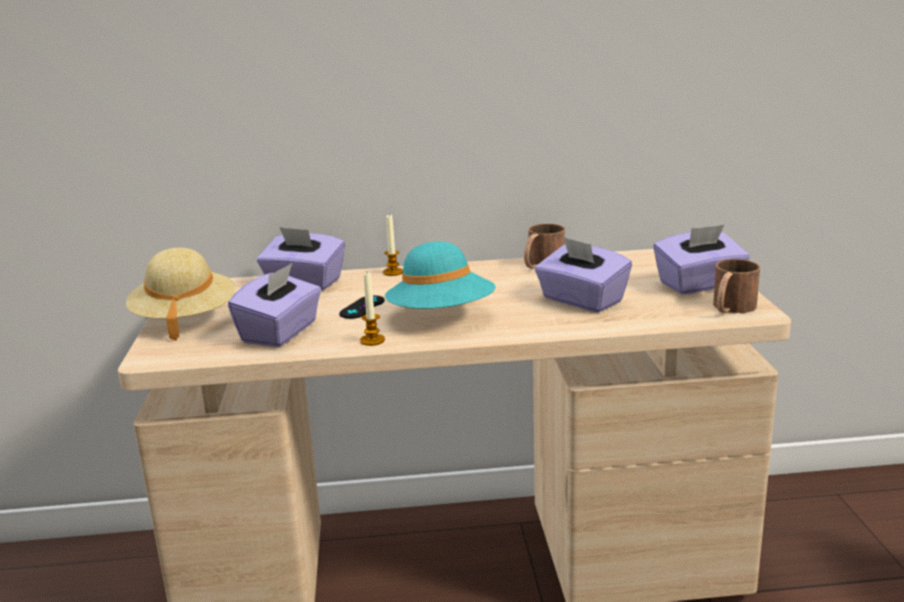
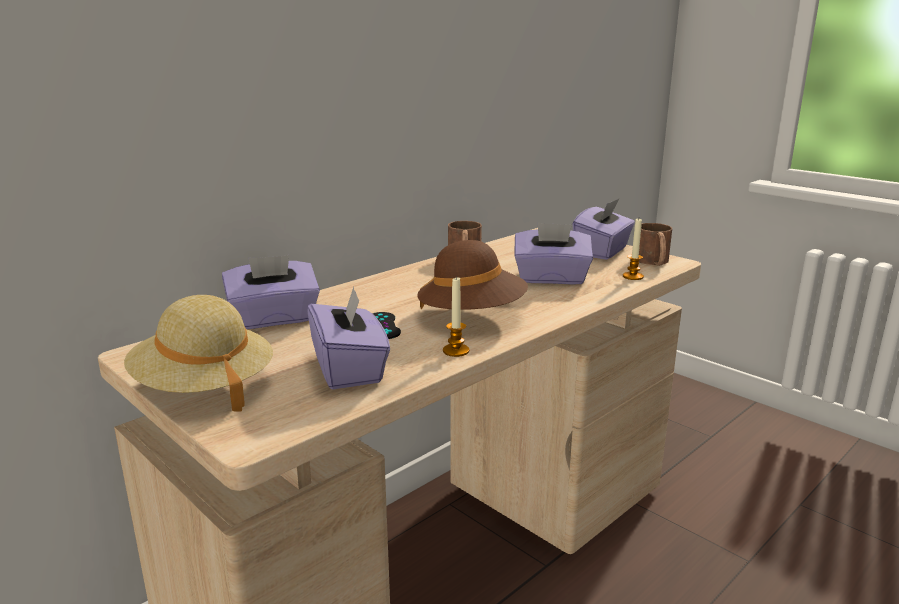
camera: 40 degrees left, 0 degrees up
candle [383,215,403,276] -> candle moved to [623,218,644,280]
turquoise hat [385,241,495,309] -> brown hat [417,240,528,310]

